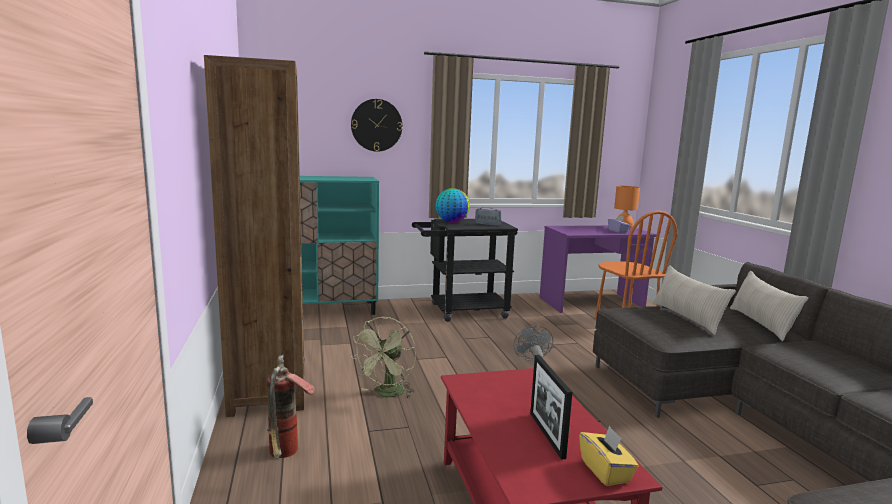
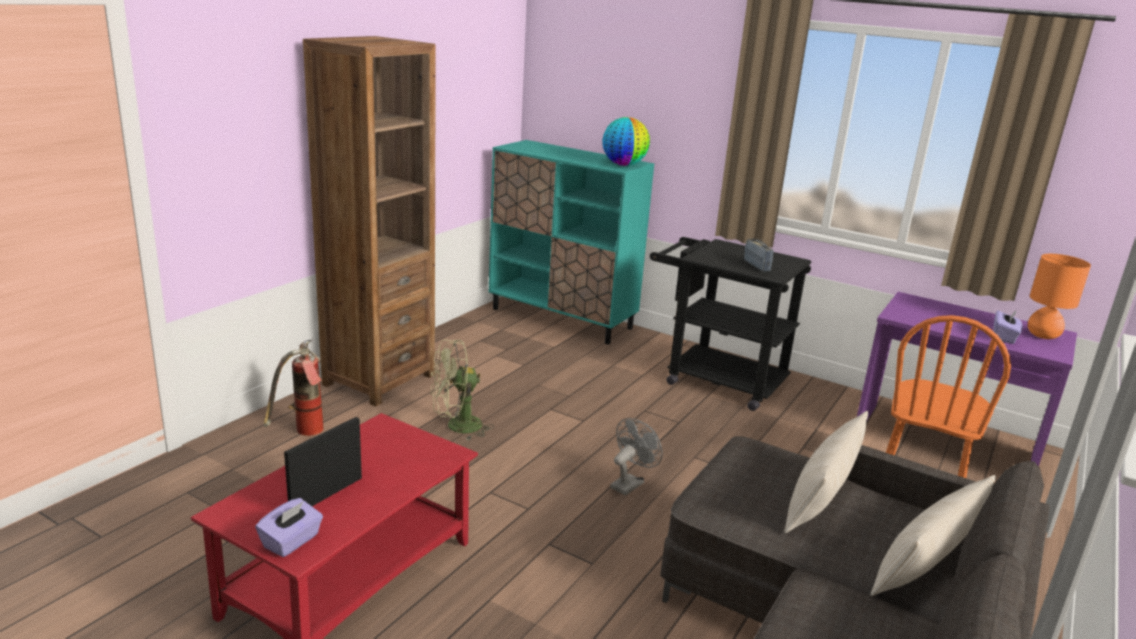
camera: 45 degrees right, 10 degrees up
wall clock [351,99,402,152] -> none
globe [436,188,470,223] -> globe moved to [602,117,650,166]
yellow tissue box [579,426,639,486] -> purple tissue box [255,498,323,557]

